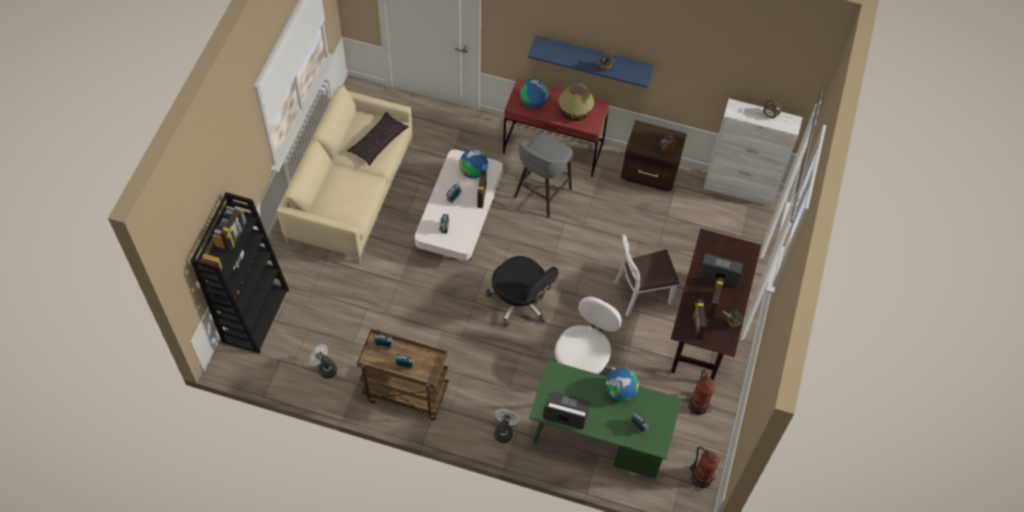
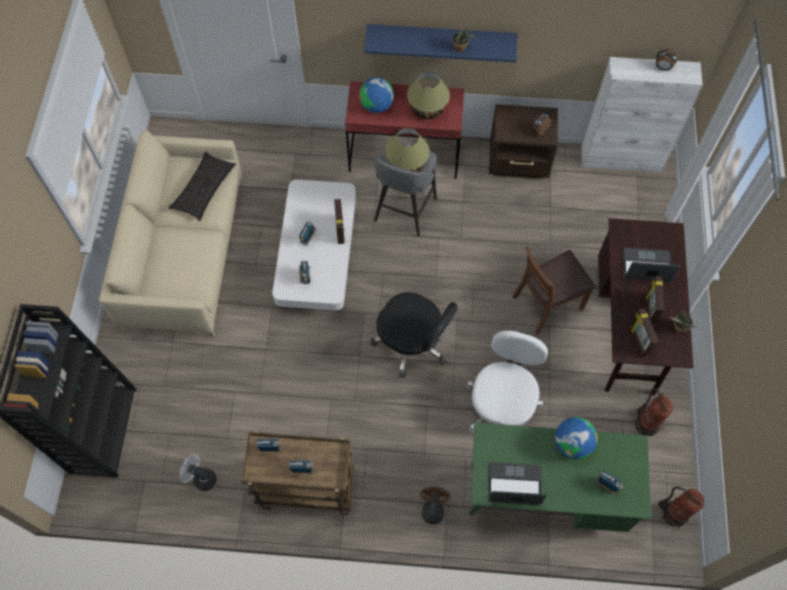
camera: 10 degrees left, 5 degrees up
picture frame [220,209,245,251] -> none
globe [459,150,488,179] -> none
white fan [494,409,519,443] -> brown fan [420,487,450,524]
white chair [614,235,679,316] -> brown chair [512,246,596,335]
none -> table lamp [386,128,430,172]

